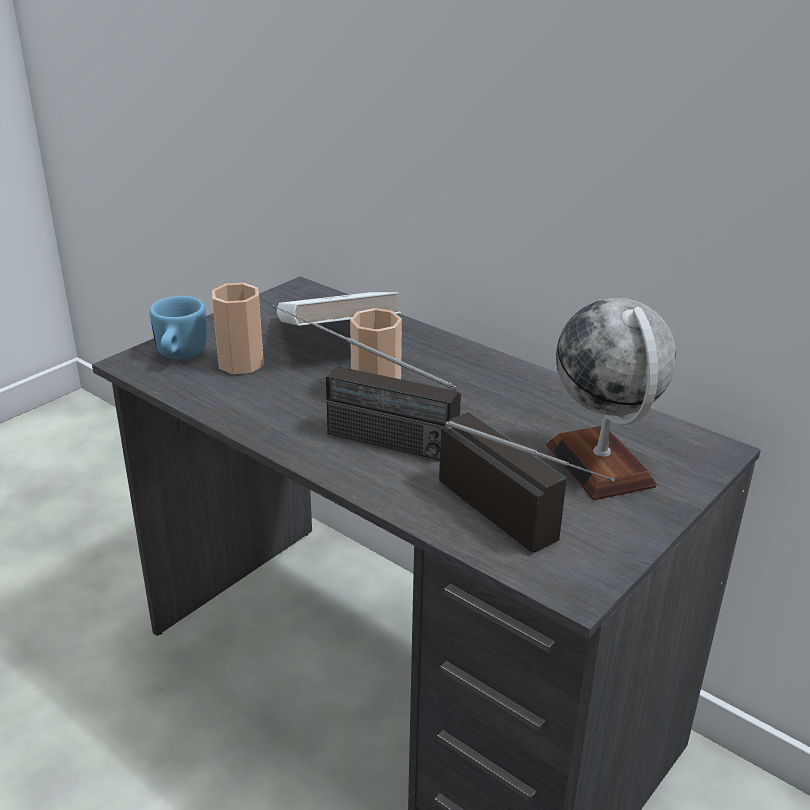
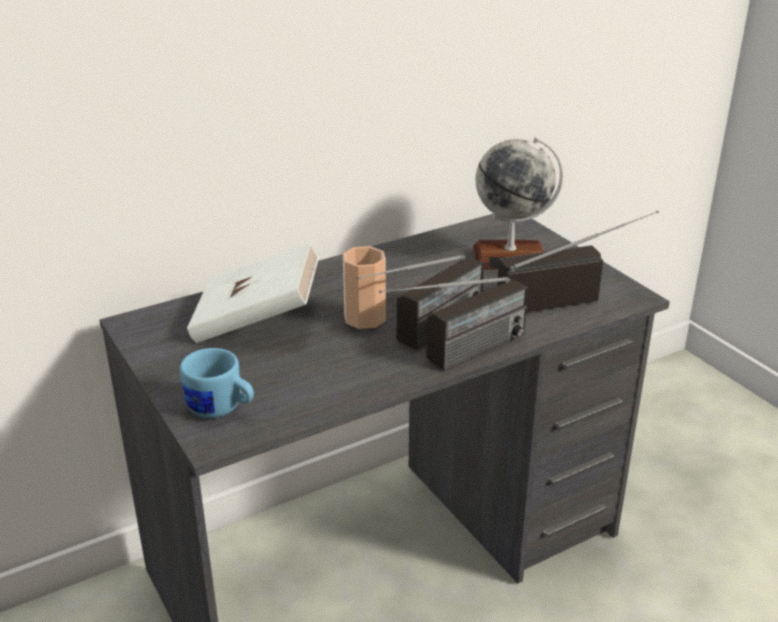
camera: 70 degrees left, 0 degrees up
cup [212,283,264,374] -> none
none -> radio [379,277,528,371]

